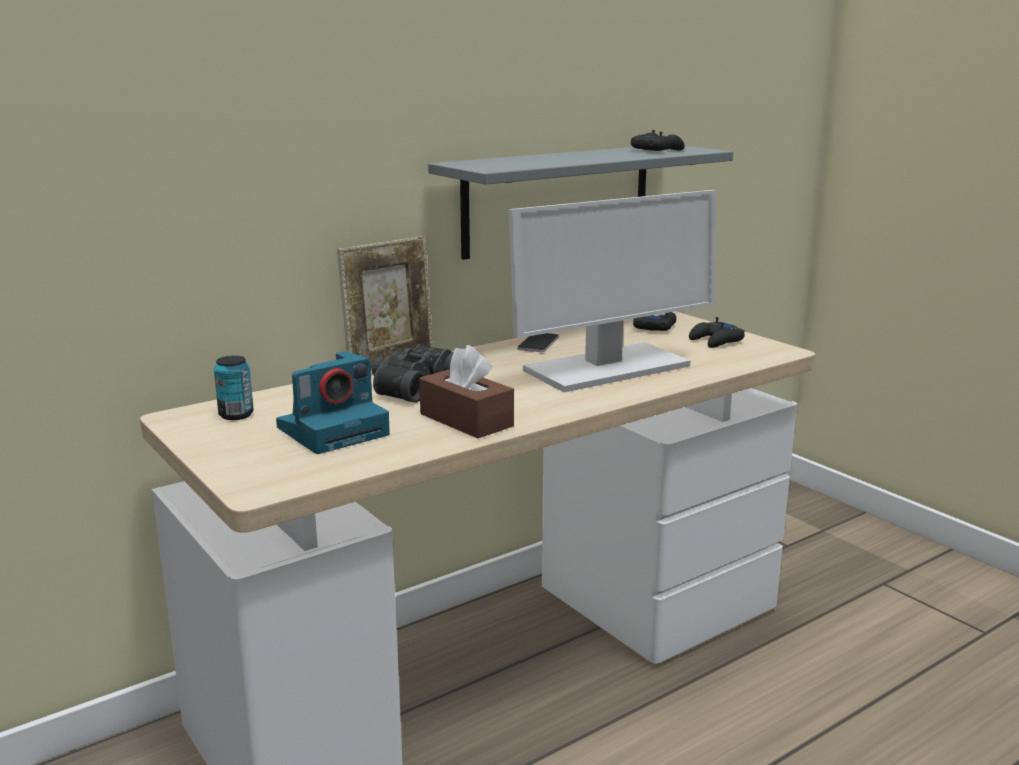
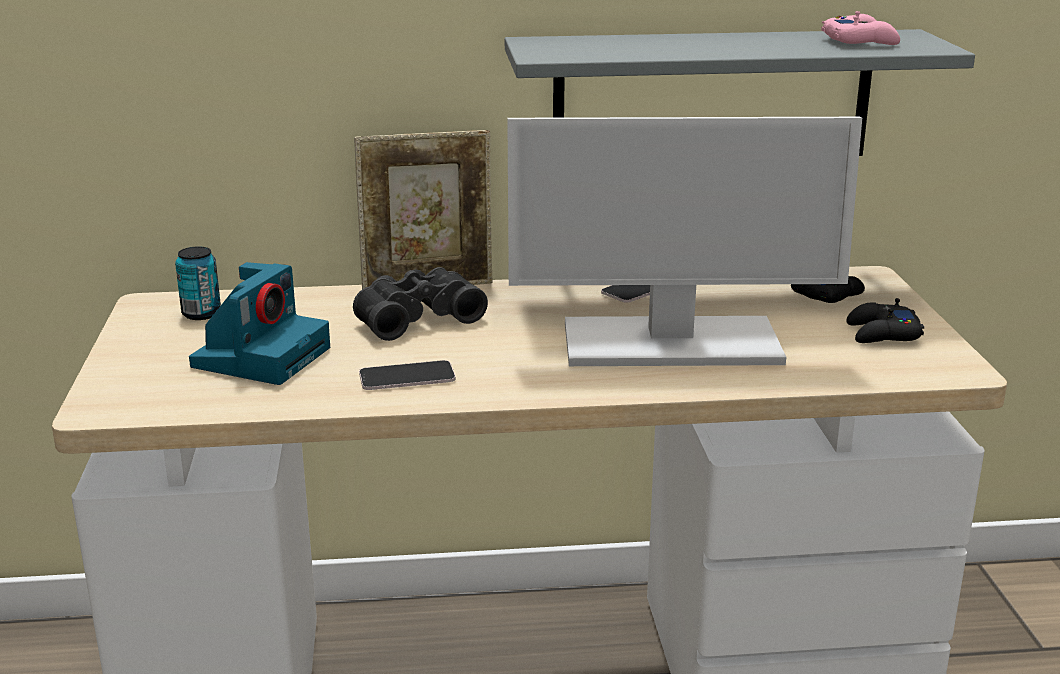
camera: 30 degrees right, 5 degrees up
camera [276,351,390,454] -> camera turned 60 degrees counterclockwise [189,262,330,385]
brown tissue box [419,345,514,438] -> phone [359,360,456,390]
black game controller [631,130,685,151] -> pink game controller [821,11,900,45]

